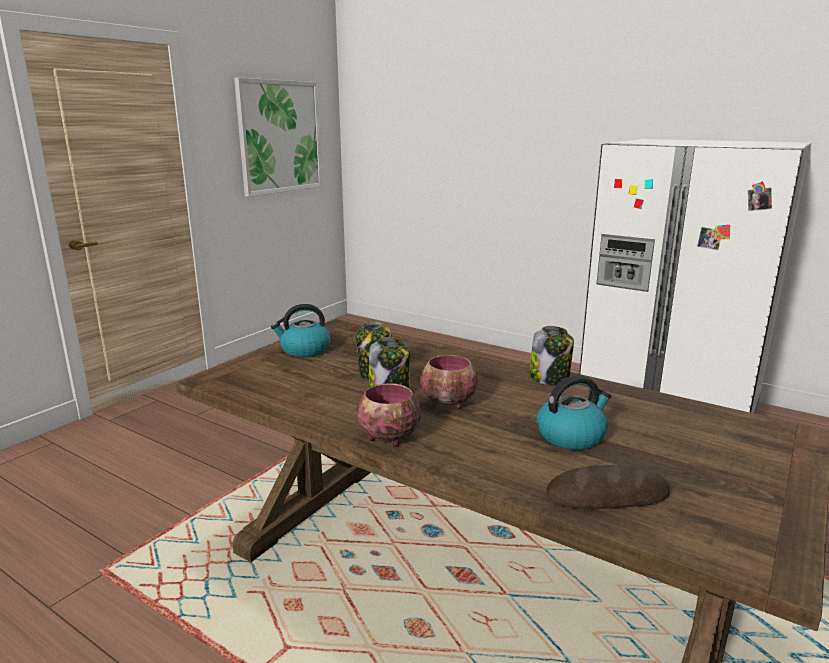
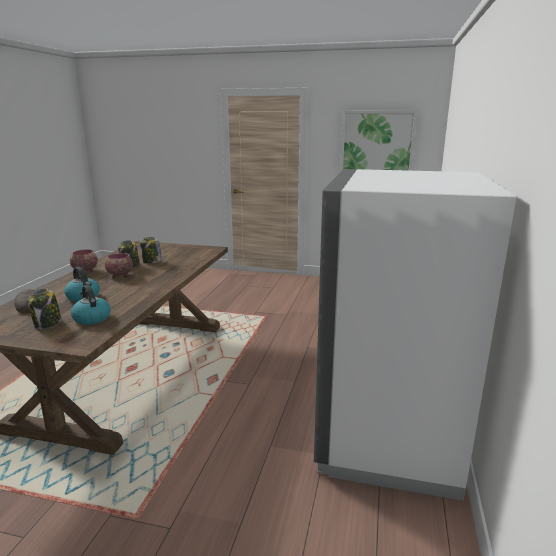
camera: 70 degrees right, 0 degrees up
kettle [271,304,331,357] -> kettle moved to [71,285,111,325]
jar [529,326,574,386] -> jar moved to [27,288,62,329]

